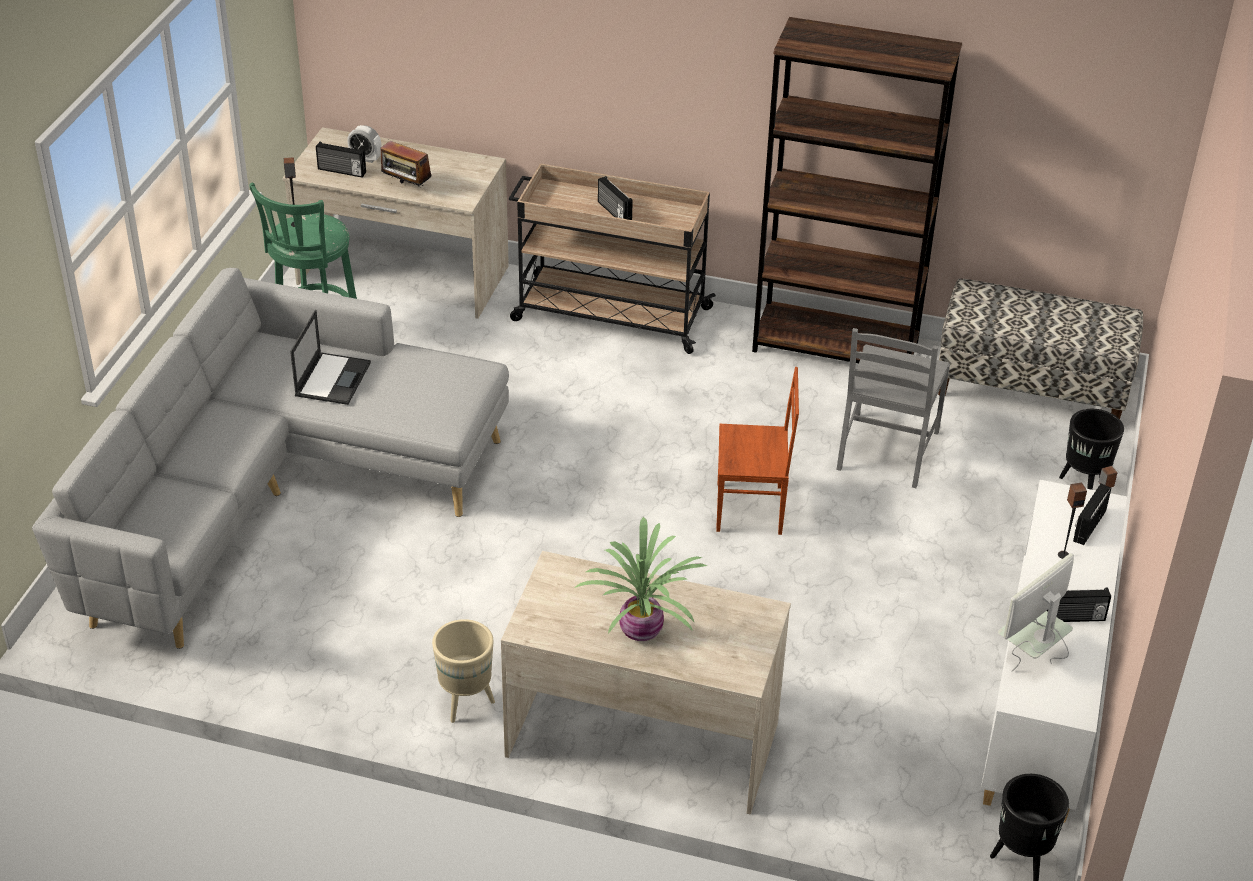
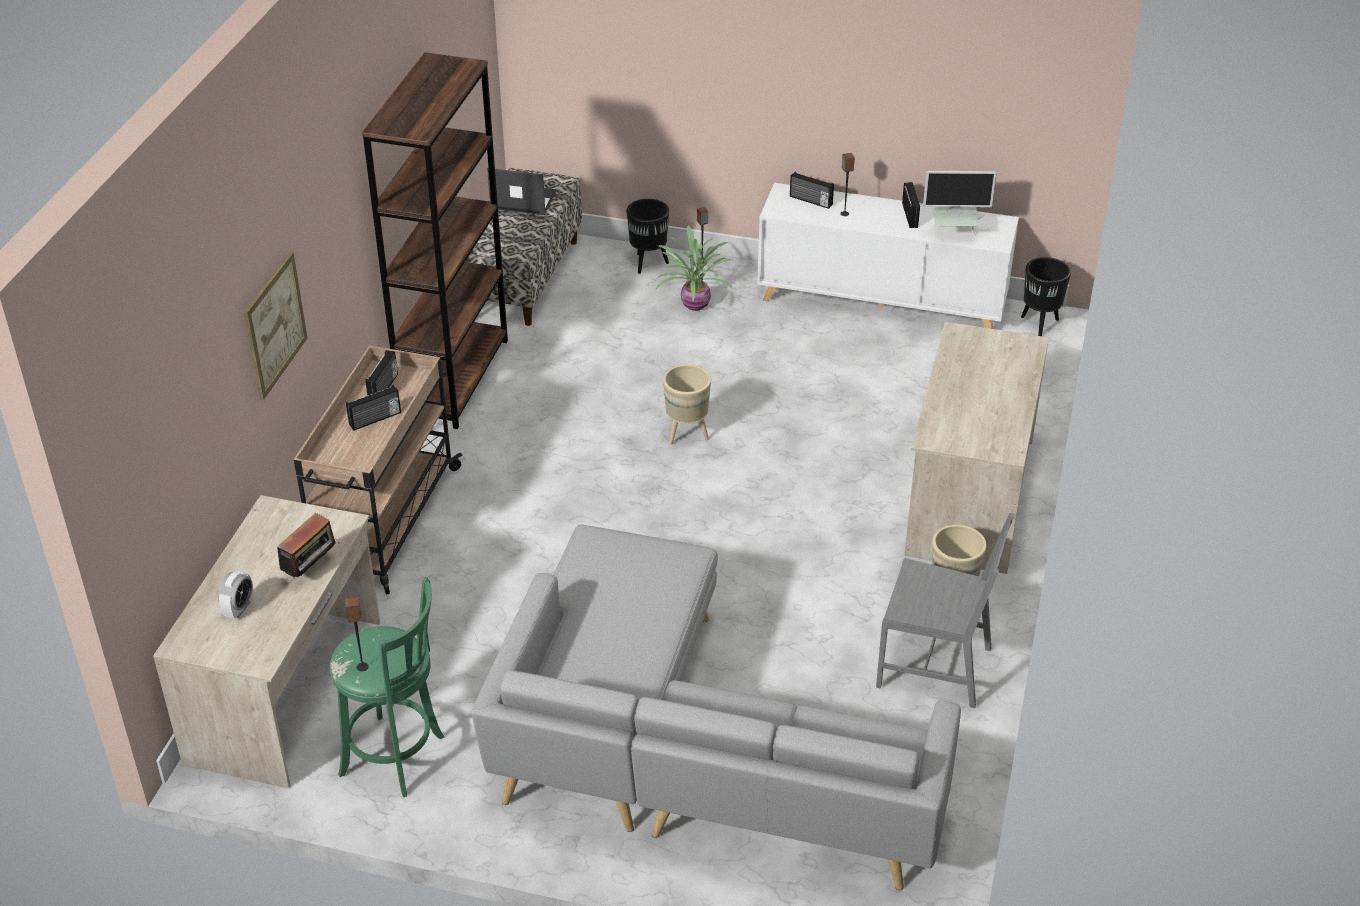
camera: 90 degrees left, 0 degrees up
laptop [290,310,371,405] -> laptop moved to [487,168,557,215]
radio [316,142,366,178] -> radio moved to [365,350,398,396]
potted plant [574,517,707,641] -> potted plant moved to [655,226,733,311]
brown chair [716,367,799,535] -> beige planter [663,364,711,445]
grey chair [836,328,950,488] -> grey chair moved to [876,513,1015,708]
monitor [998,553,1074,671] -> monitor turned 45 degrees counterclockwise [923,171,996,236]
none -> picture [244,252,307,400]

